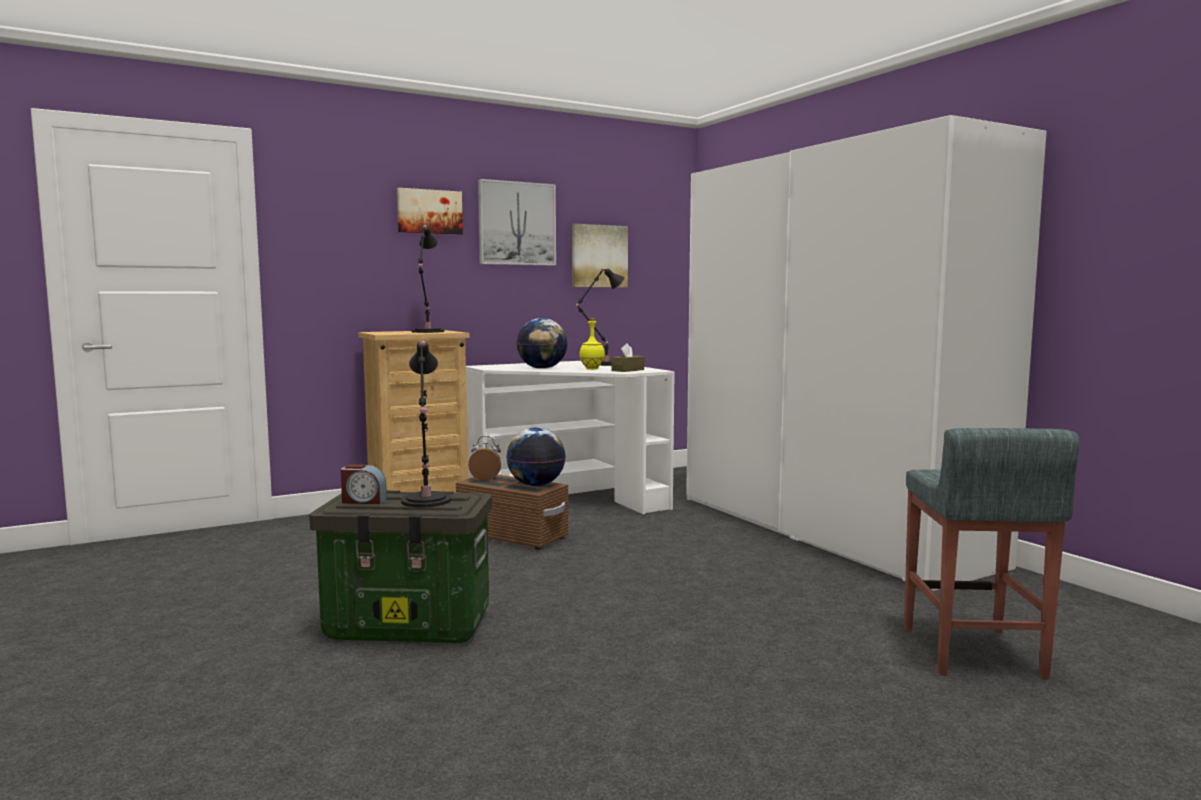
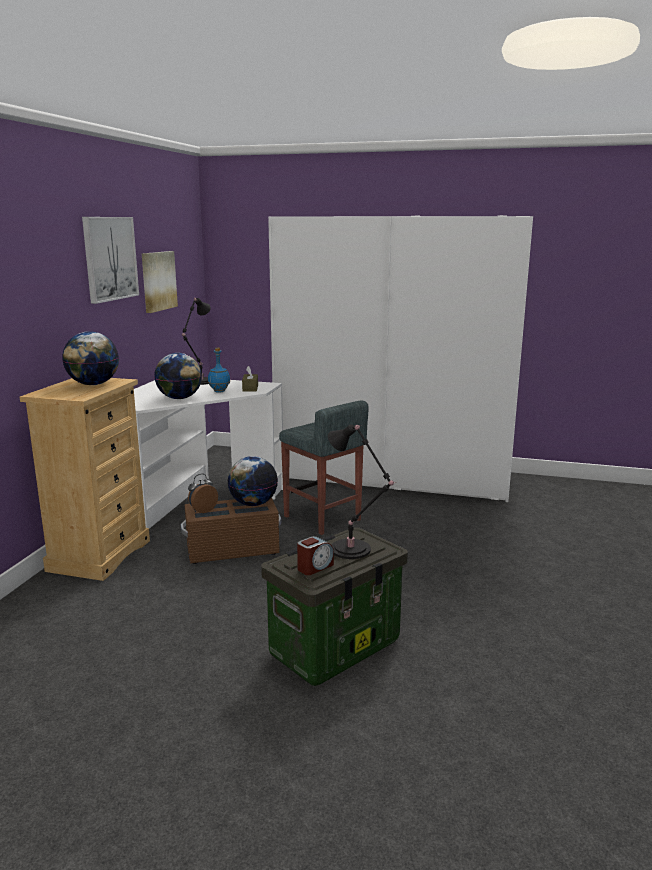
camera: 45 degrees left, 10 degrees up
picture [397,188,463,235] -> none
black table lamp [412,225,444,333] -> globe [62,331,119,385]
yellow bottle [579,318,605,370] -> blue bottle [208,348,230,393]
grey stool [904,428,1079,679] -> grey stool moved to [279,400,369,535]

